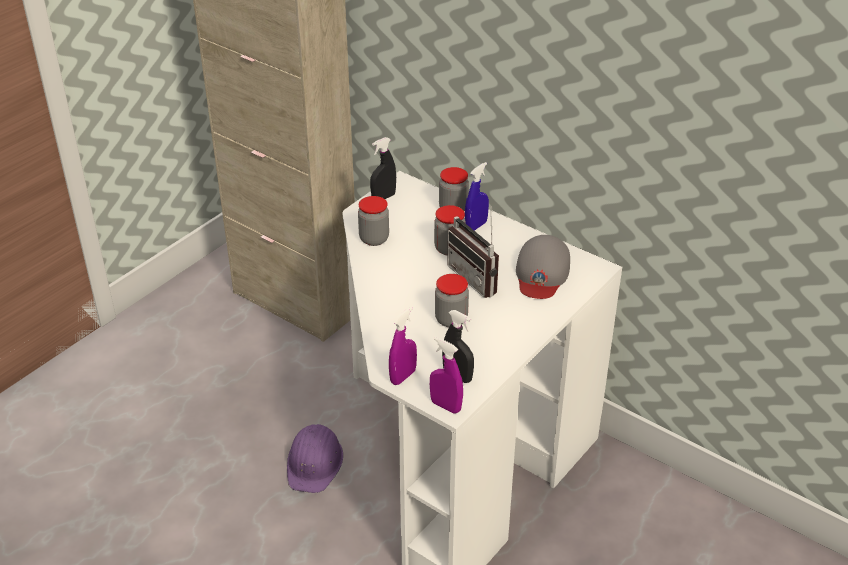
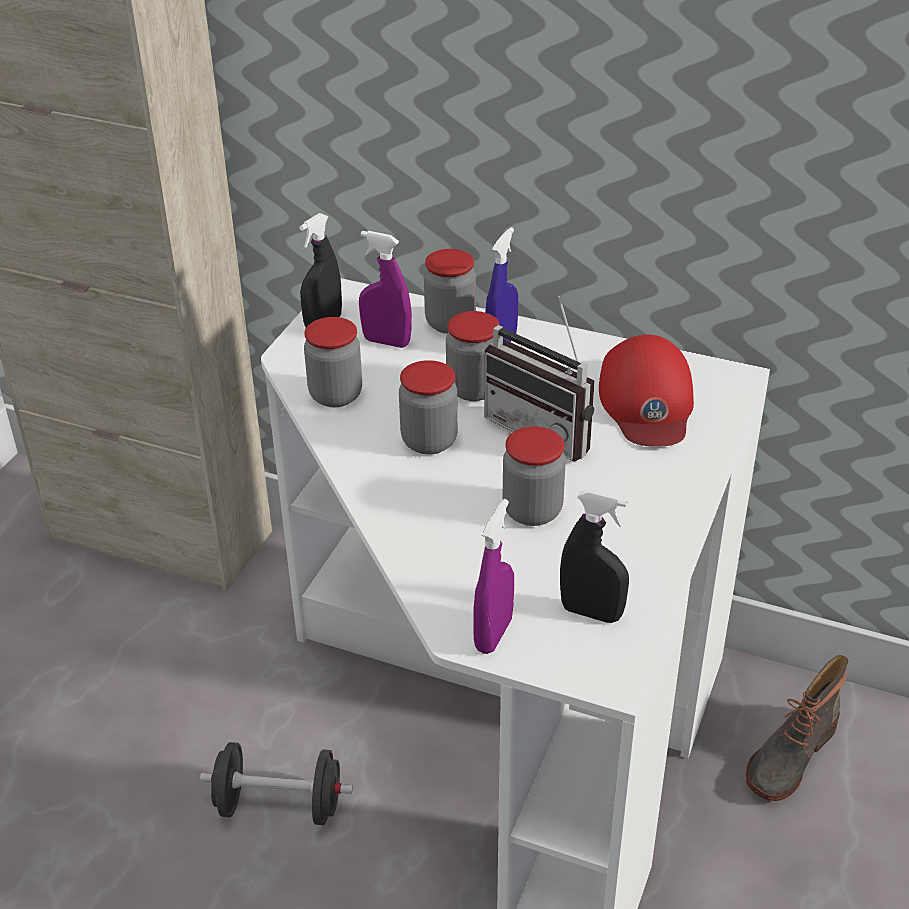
camera: 15 degrees left, 0 degrees up
purple hard hat [287,424,343,493] -> black dumbbell [200,742,353,825]
purple spray bottle [430,337,463,414] -> purple spray bottle moved to [359,231,412,348]
grey cap [516,235,570,299] -> red cap [599,335,694,447]
none -> jar [399,360,458,454]
none -> boot [746,655,849,801]

